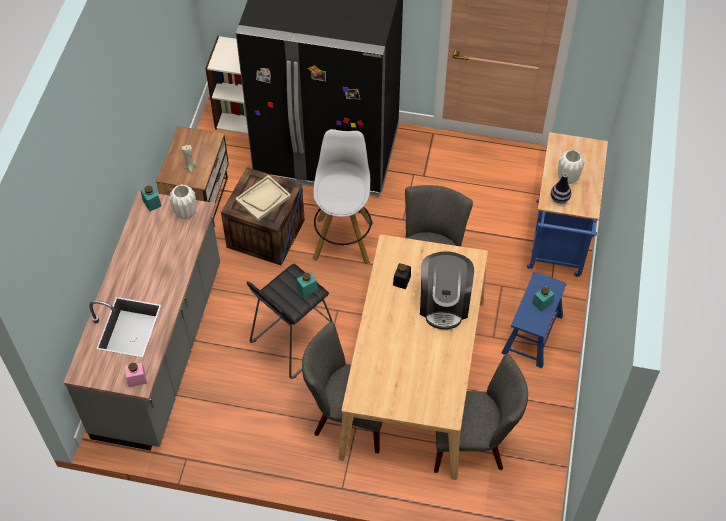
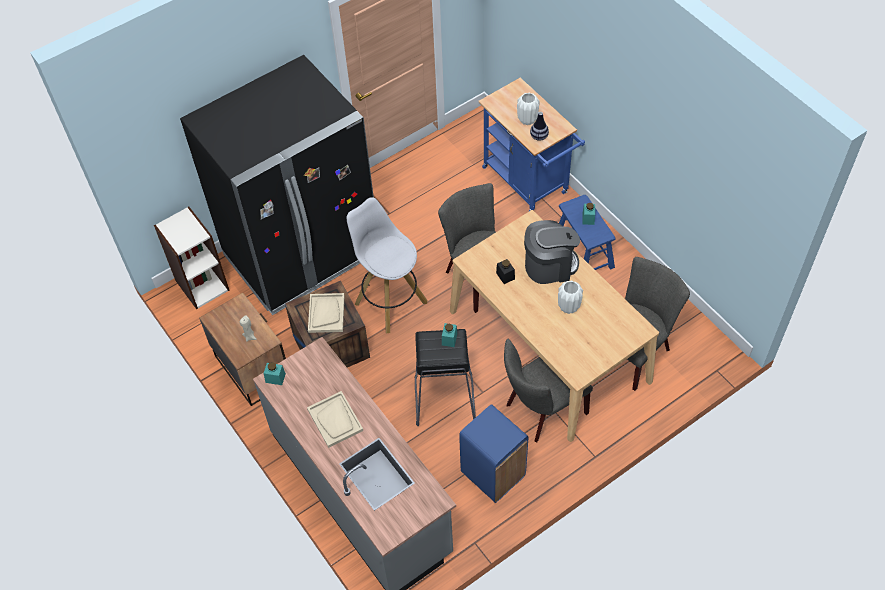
camera: 45 degrees left, 0 degrees up
pink jar [125,363,147,387] -> none
white vase [170,184,196,220] -> white vase moved to [558,281,583,314]
coffee machine [420,251,474,330] -> coffee machine turned 60 degrees counterclockwise [524,220,580,284]
none -> beige tray [307,391,363,448]
none -> blue trash can [459,404,528,503]

